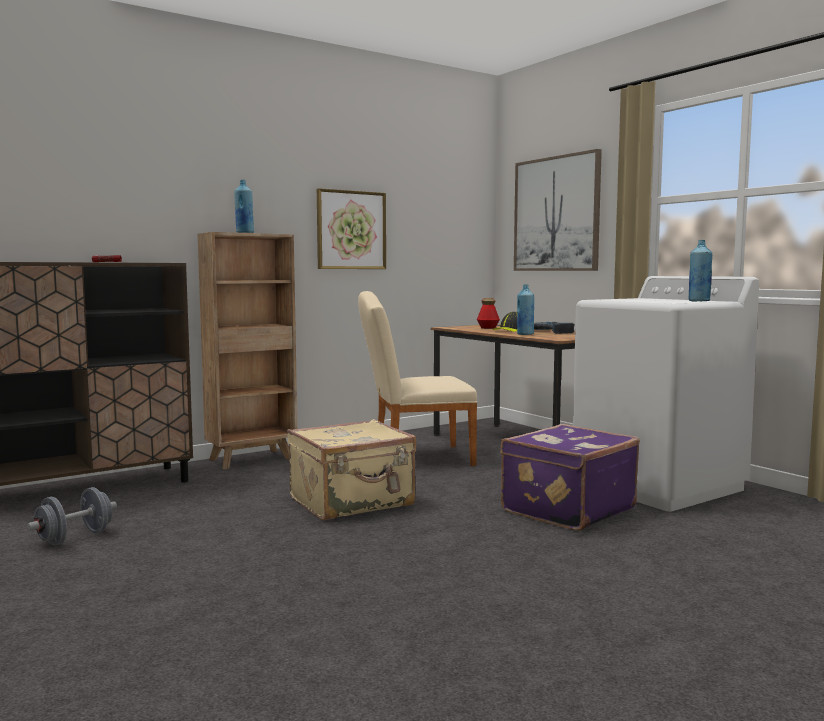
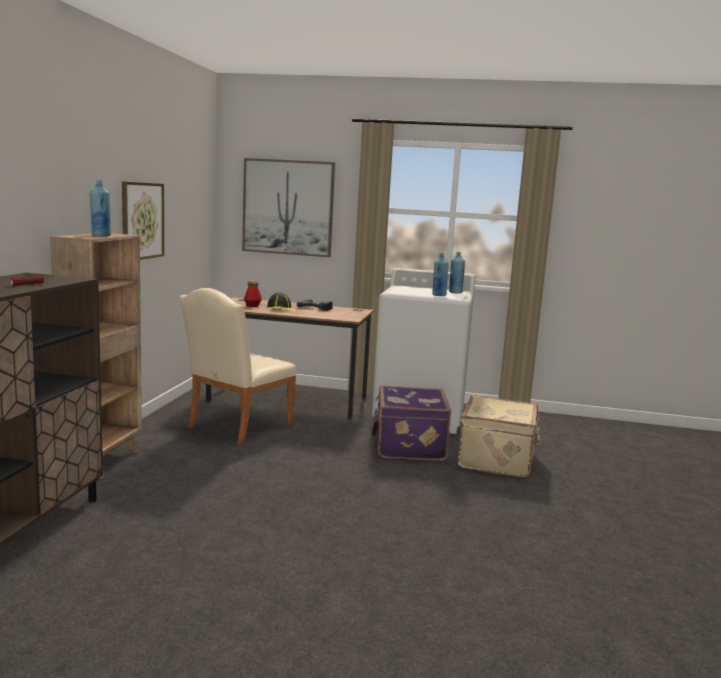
camera: 45 degrees left, 5 degrees up
grey dumbbell [27,487,117,545] -> none
beige suitcase [287,419,416,520] -> beige suitcase moved to [457,395,541,478]
blue bottle [517,284,534,335] -> blue bottle moved to [432,253,449,296]

